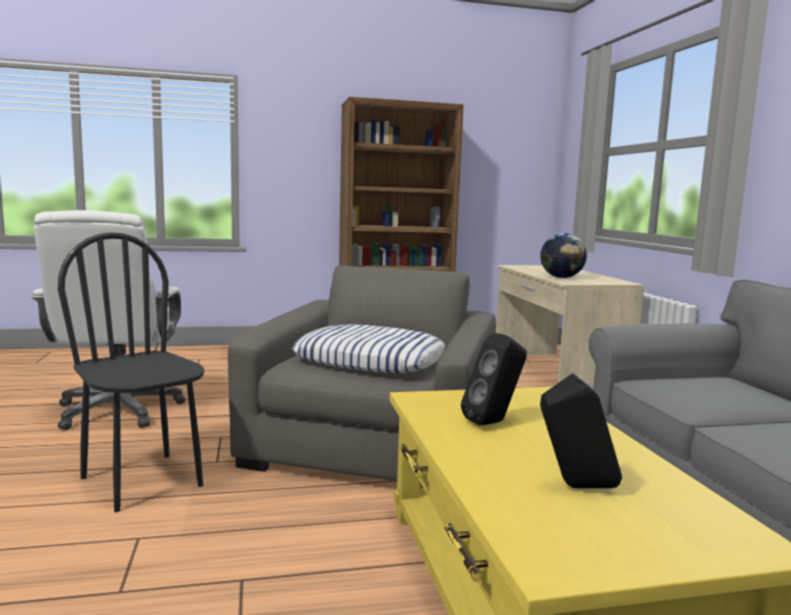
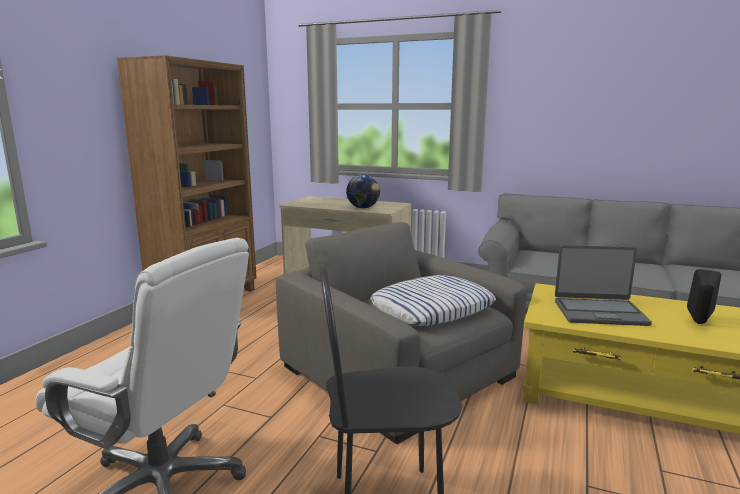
camera: 55 degrees left, 5 degrees up
black speaker [461,333,527,426] -> laptop [555,245,652,326]

